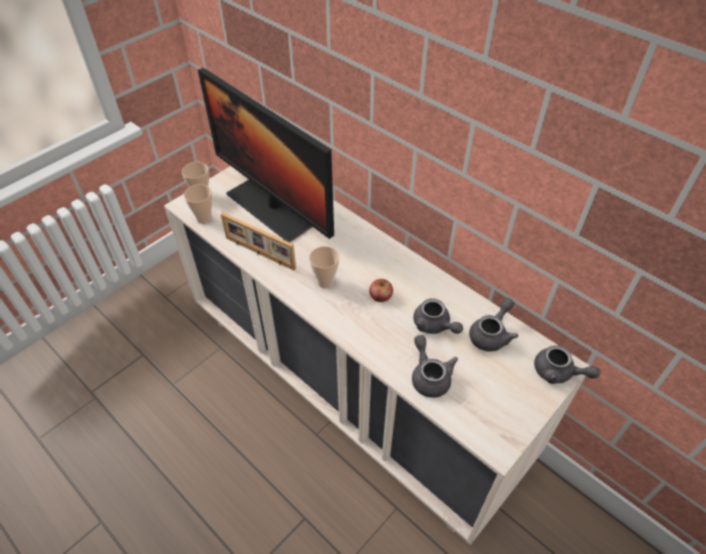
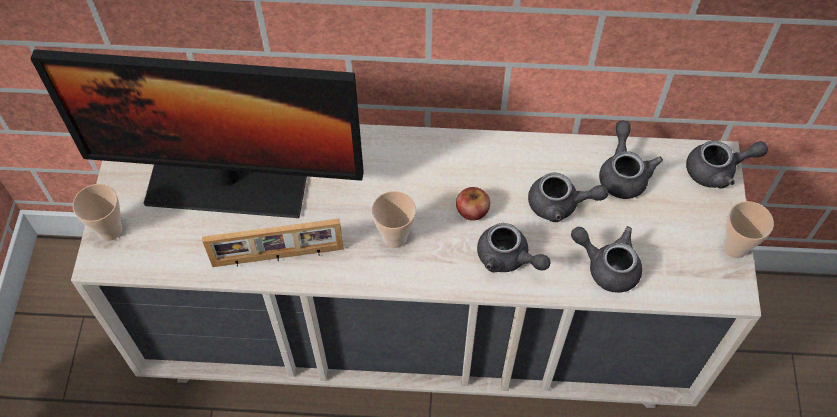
camera: 40 degrees left, 10 degrees up
cup [184,184,212,224] -> cup moved to [723,201,774,258]
none -> grey teapot [477,223,551,273]

